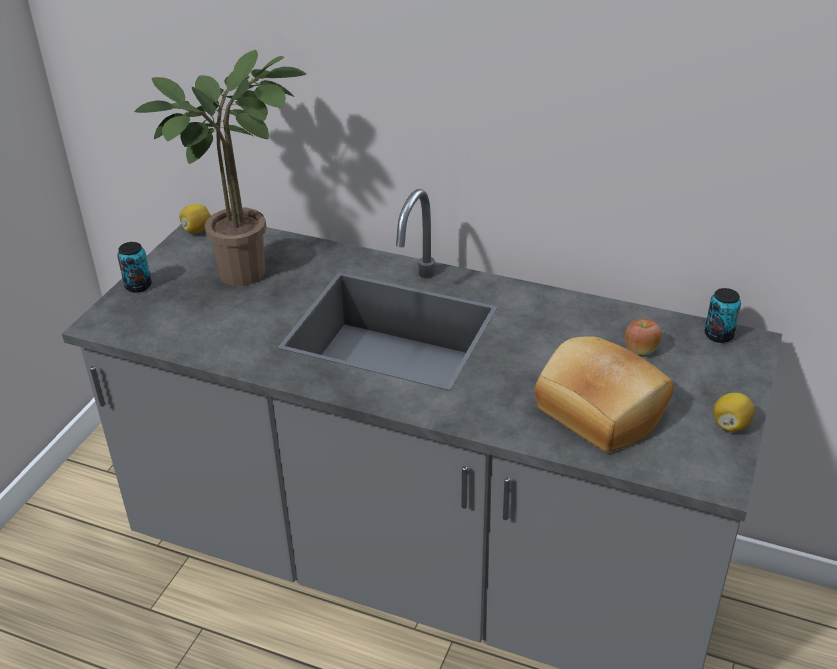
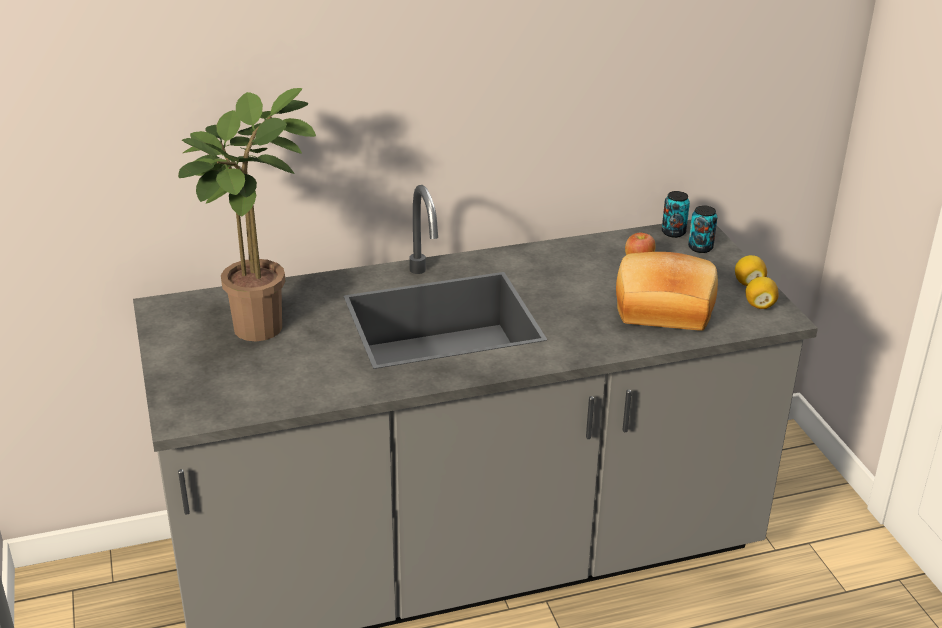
camera: 40 degrees left, 5 degrees down
can [117,242,152,293] -> can moved to [688,205,718,253]
lemon [179,204,211,233] -> lemon moved to [745,277,779,309]

